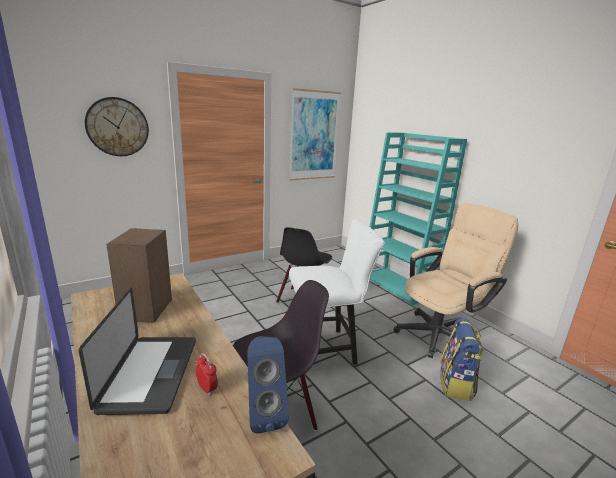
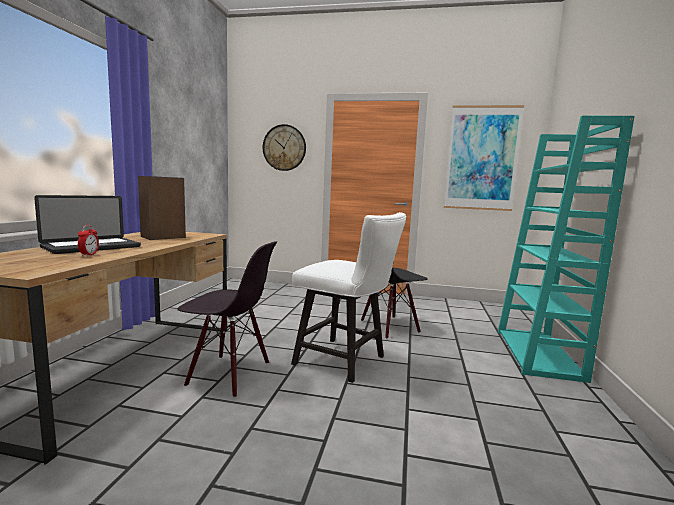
camera: 45 degrees right, 10 degrees down
blue speaker [247,336,289,434] -> none
beige office chair [393,203,519,358] -> none
backpack [440,318,482,401] -> none

